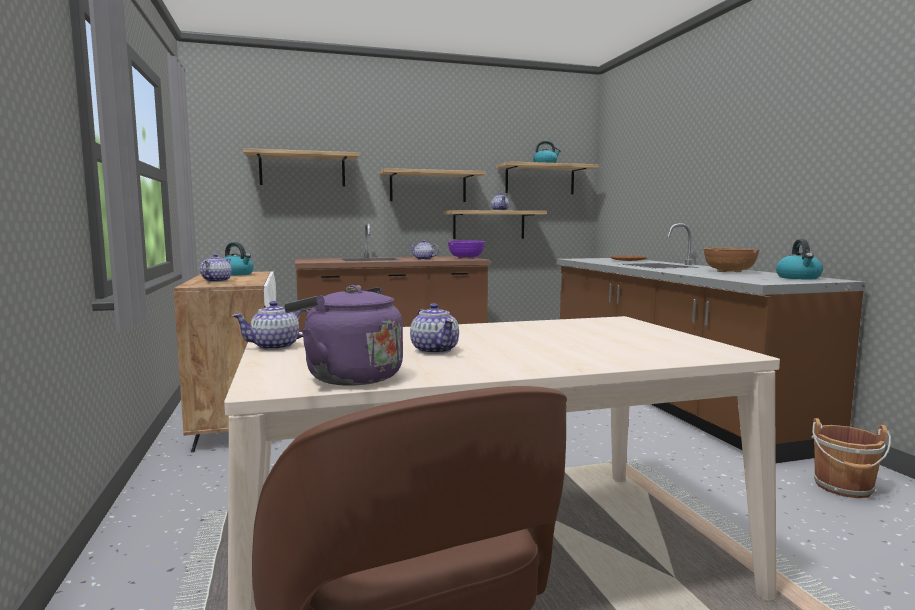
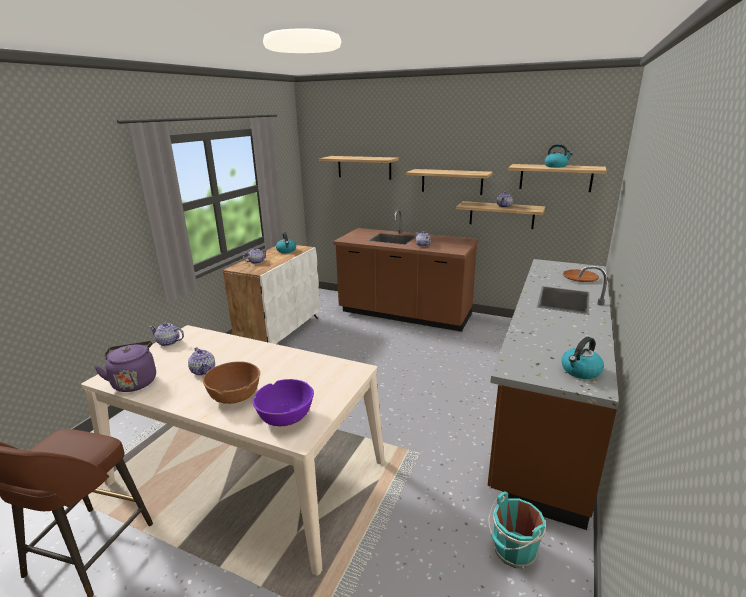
camera: 40 degrees right, 15 degrees up
teapot [410,303,459,354] -> teapot turned 45 degrees counterclockwise [188,347,215,376]
purple bowl [448,240,485,259] -> purple bowl moved to [253,379,314,427]
brown bowl [703,247,760,272] -> brown bowl moved to [203,361,260,404]
brown bucket [811,418,891,498] -> turquoise bucket [488,492,546,569]

